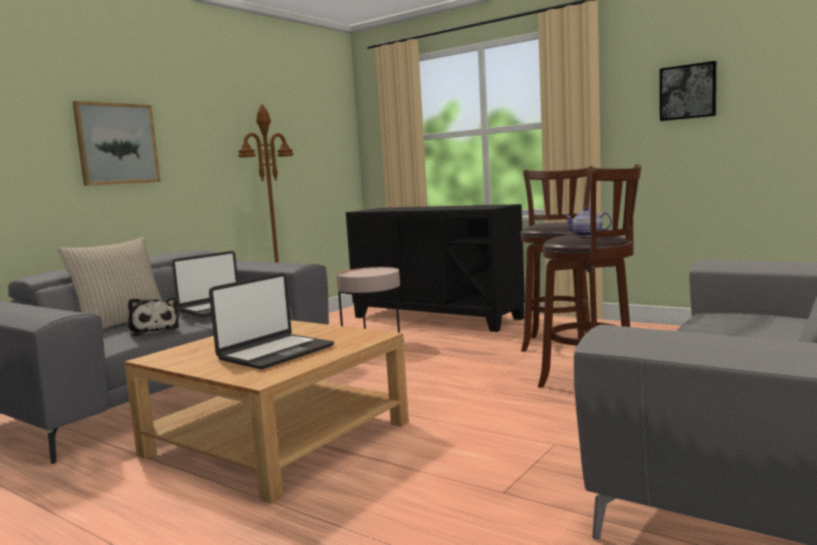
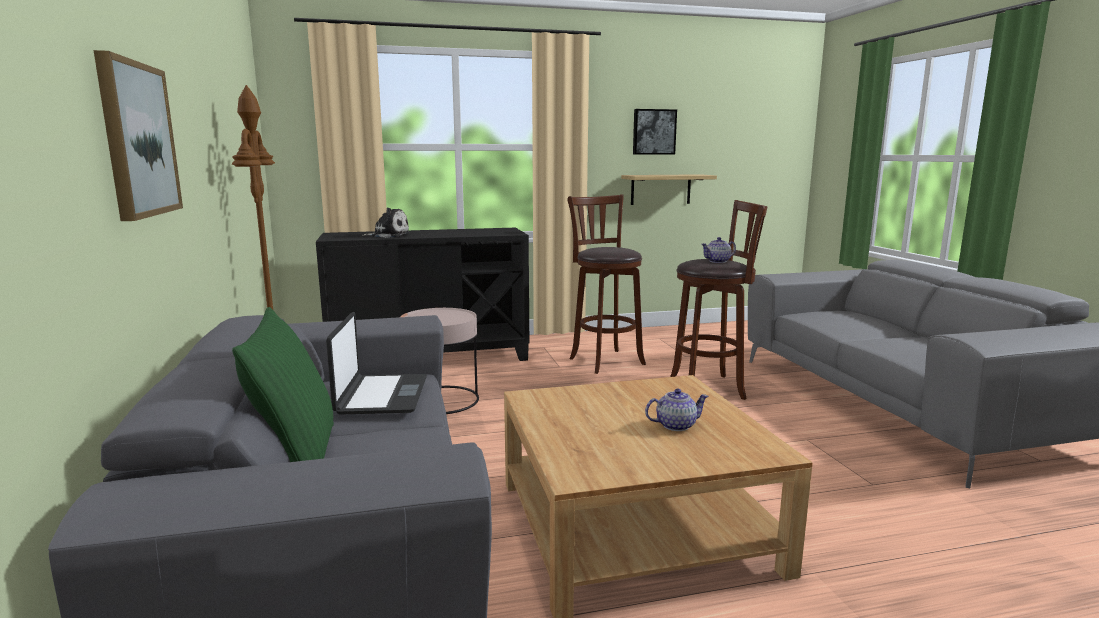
camera: 50 degrees left, 5 degrees up
beige pillow [58,237,162,329] -> green pillow [232,307,334,462]
plush toy [128,297,179,336] -> plush toy moved to [362,208,410,238]
laptop [209,273,334,369] -> teapot [645,389,709,431]
none -> shelf [621,174,717,205]

